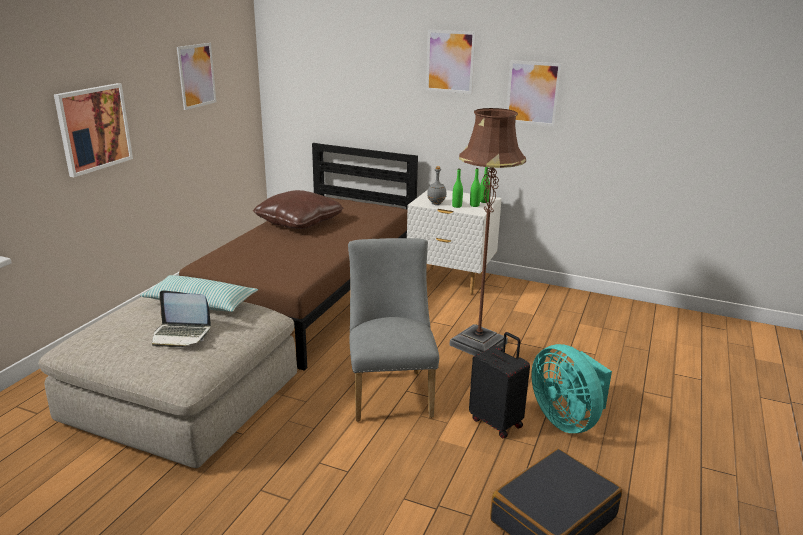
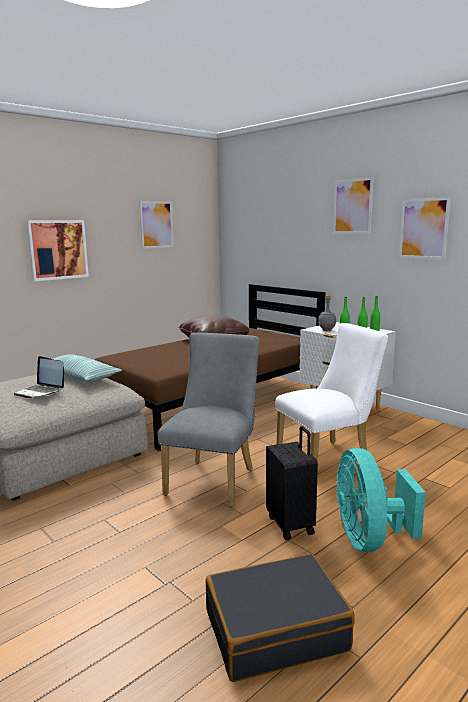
camera: 25 degrees right, 10 degrees down
brown floor lamp [450,108,526,356] -> white chair [275,323,388,462]

